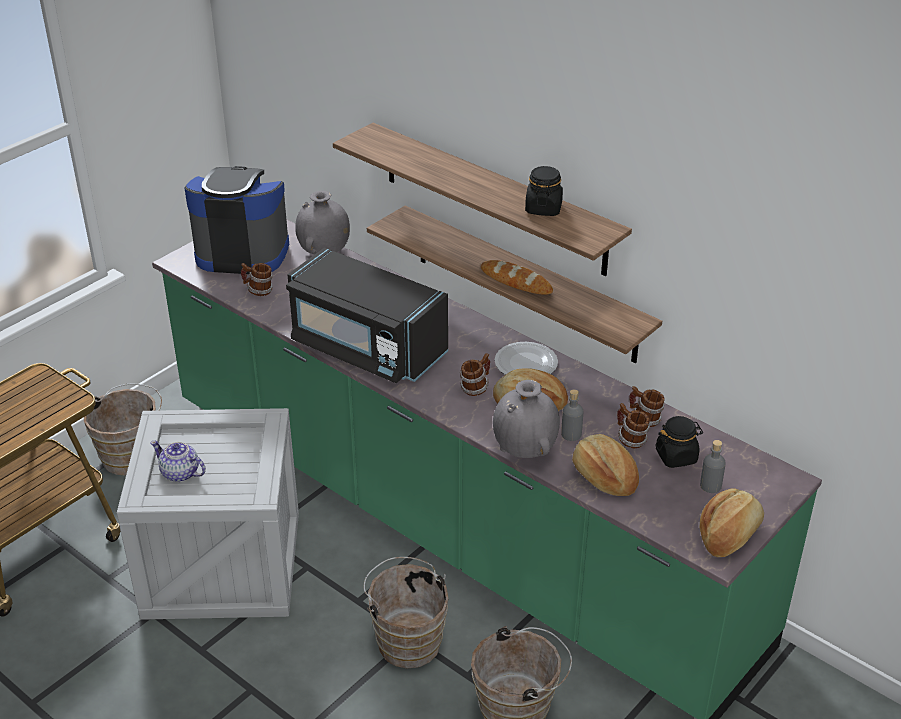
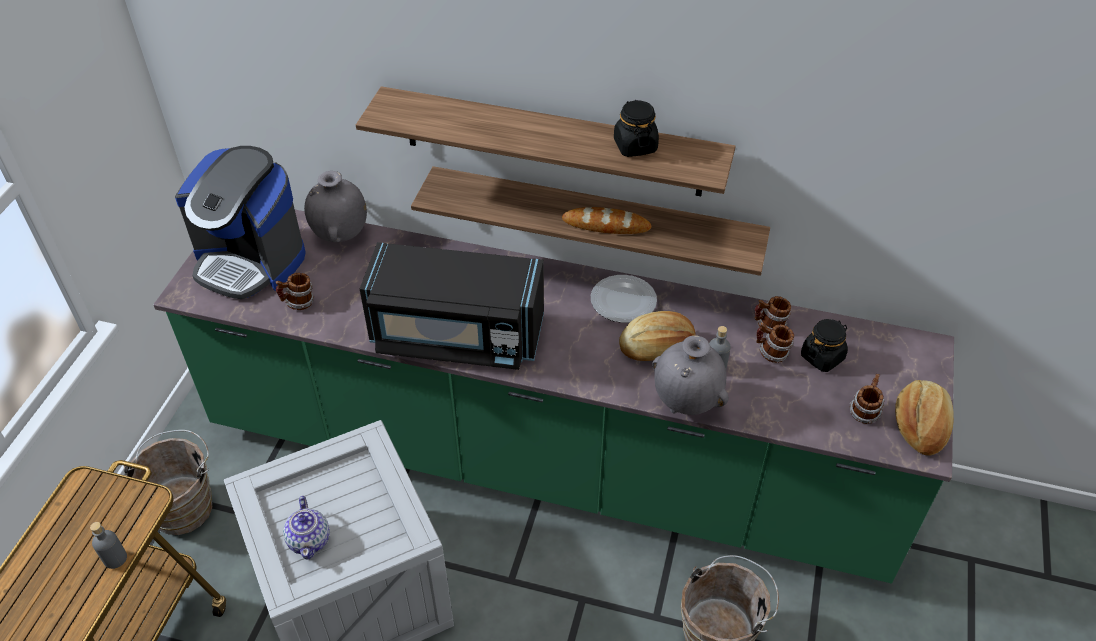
camera: 25 degrees left, 10 degrees up
teapot [150,441,206,482] -> teapot turned 105 degrees counterclockwise [283,496,330,560]
coffee machine [184,166,289,274] -> coffee machine turned 135 degrees counterclockwise [175,146,306,299]
brown bucket [363,557,448,668] -> none
mug [460,353,490,396] -> mug moved to [850,374,885,424]
bread [572,434,639,496] -> none
grey bottle [700,440,726,493] -> grey bottle moved to [90,522,127,569]

